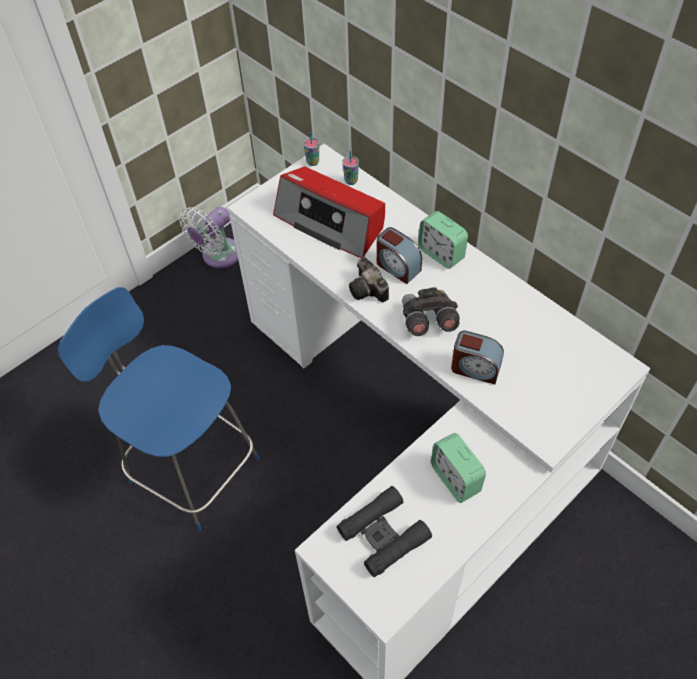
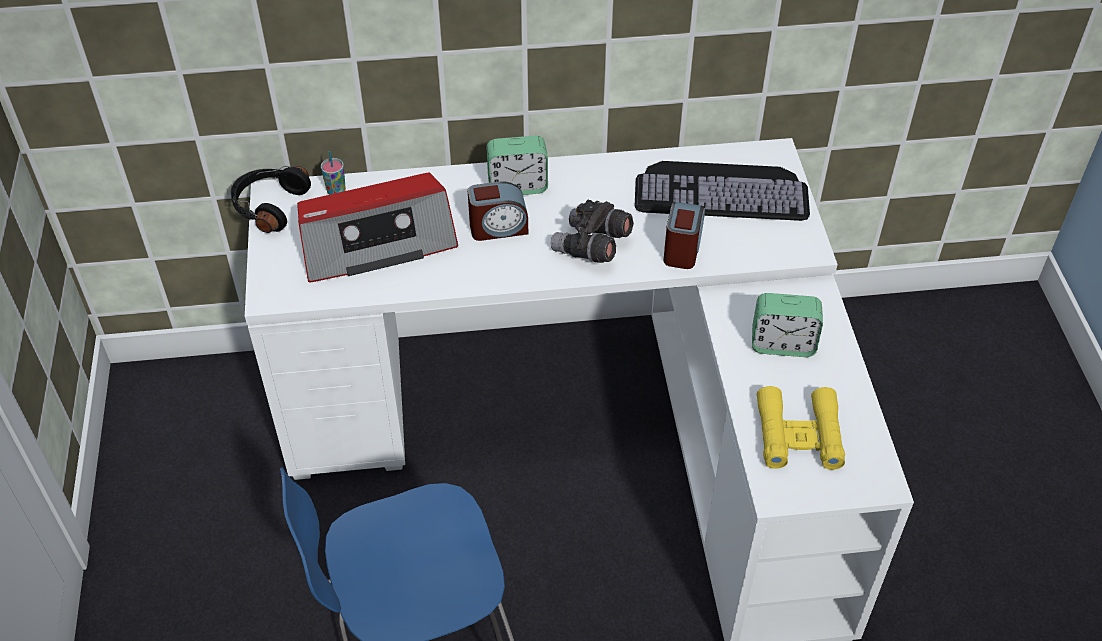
camera: 55 degrees left, 5 degrees down
white fan [179,207,238,268] -> none
cup [303,132,319,166] -> black headphones [230,166,311,233]
black binoculars [337,486,432,577] -> yellow binoculars [757,386,845,470]
camera [349,257,389,302] -> none
alarm clock [451,330,504,385] -> alarm clock turned 45 degrees counterclockwise [663,201,705,269]
none -> keyboard [634,161,810,221]

